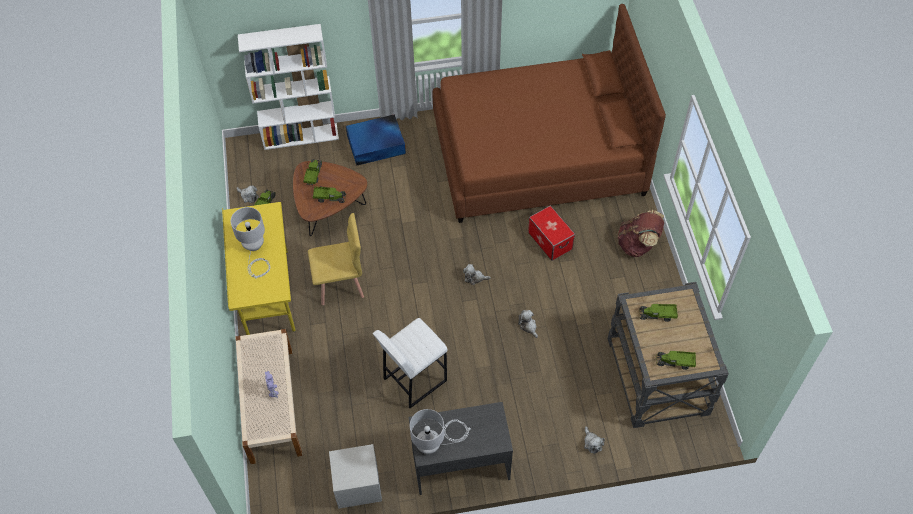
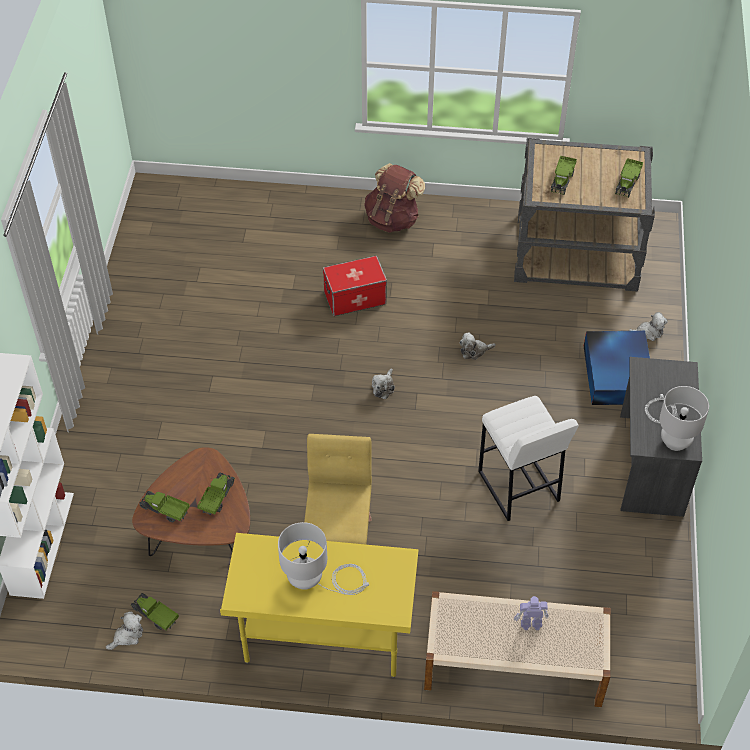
camera: 75 degrees left, 5 degrees down
white nightstand [329,444,382,509] -> none
blue storage box [346,114,406,166] -> blue storage box moved to [584,331,650,405]
brown bed [432,4,666,223] -> none

